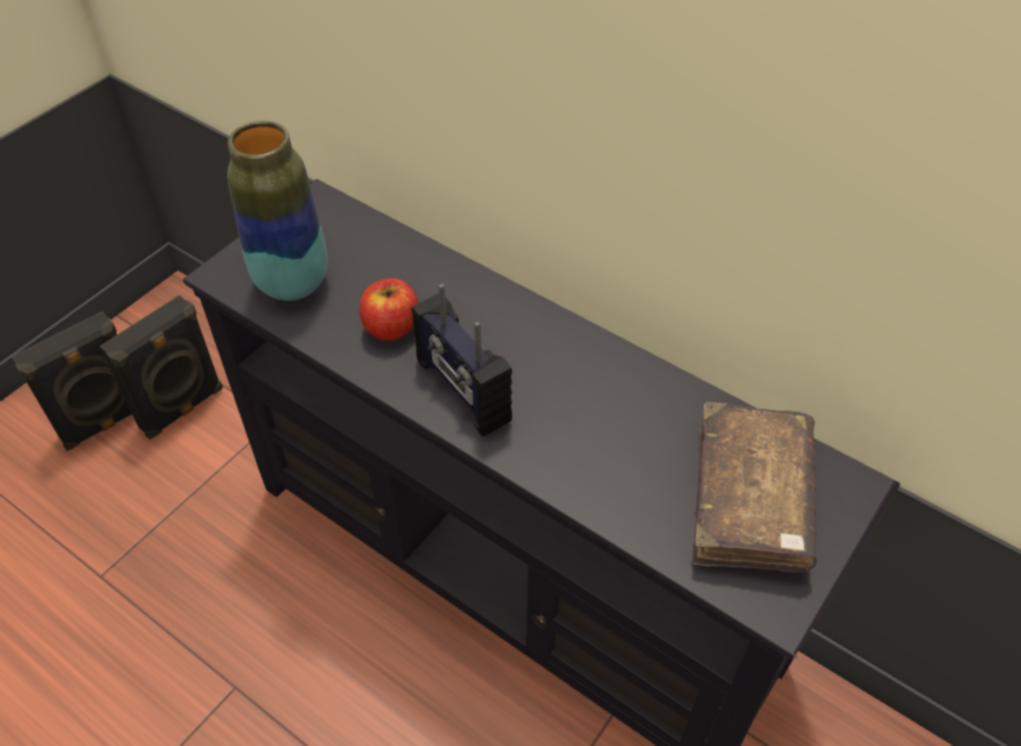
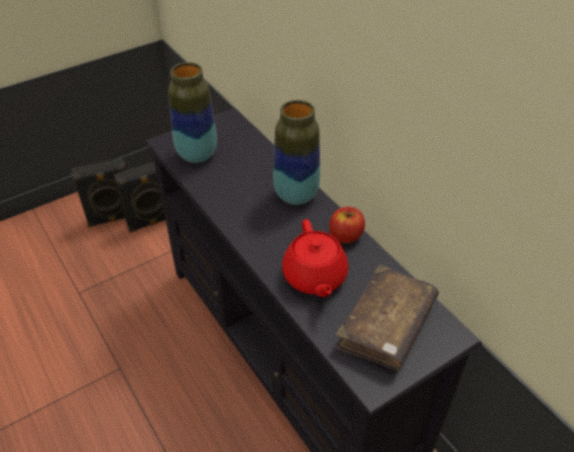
camera: 20 degrees right, 5 degrees down
apple [360,278,419,341] -> apple moved to [329,207,365,243]
radio [412,284,512,437] -> none
none -> vase [273,100,320,205]
none -> red teapot [282,219,348,297]

